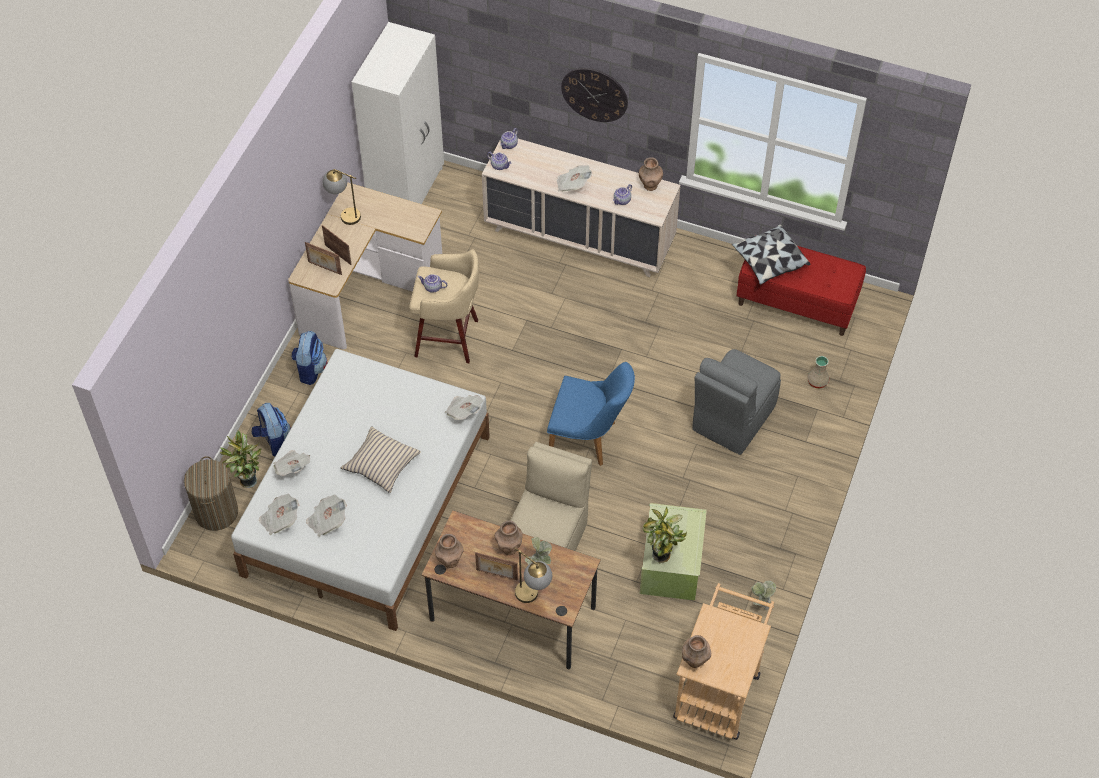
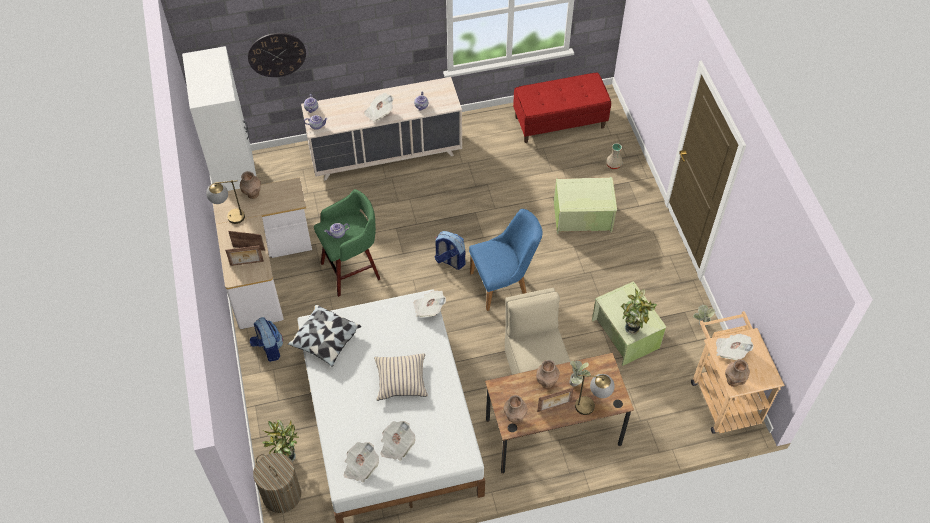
camera: 35 degrees left, 0 degrees up
backpack [252,403,291,457] -> backpack moved to [434,231,466,270]
newspaper [273,450,310,476] -> newspaper moved to [716,334,754,360]
beige stool [410,249,479,363] -> green stool [314,189,380,297]
wall clock [561,68,628,122] -> wall clock moved to [248,33,306,77]
brown vase [639,157,663,191] -> brown vase moved to [240,171,261,199]
grey chair [692,349,781,455] -> green storage box [554,177,617,234]
pillow [732,224,811,285] -> pillow moved to [288,305,361,367]

